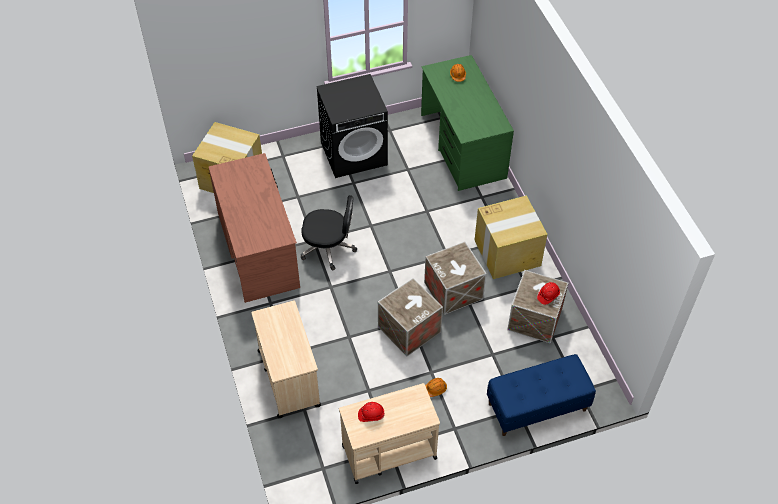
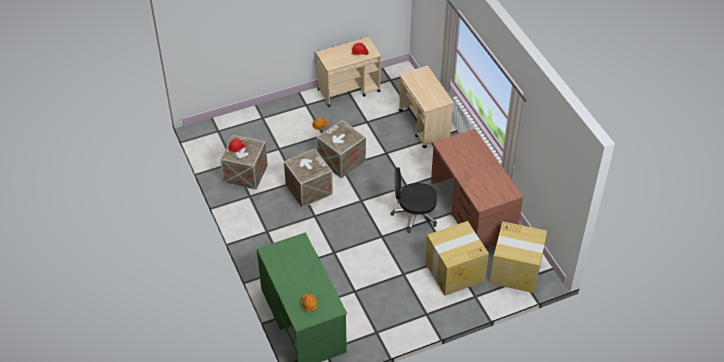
camera: 175 degrees right, 5 degrees down
black washing machine [316,74,388,178] -> none
cardboard box [475,195,547,279] -> cardboard box moved to [425,221,489,296]
blue bench [487,354,596,436] -> none

